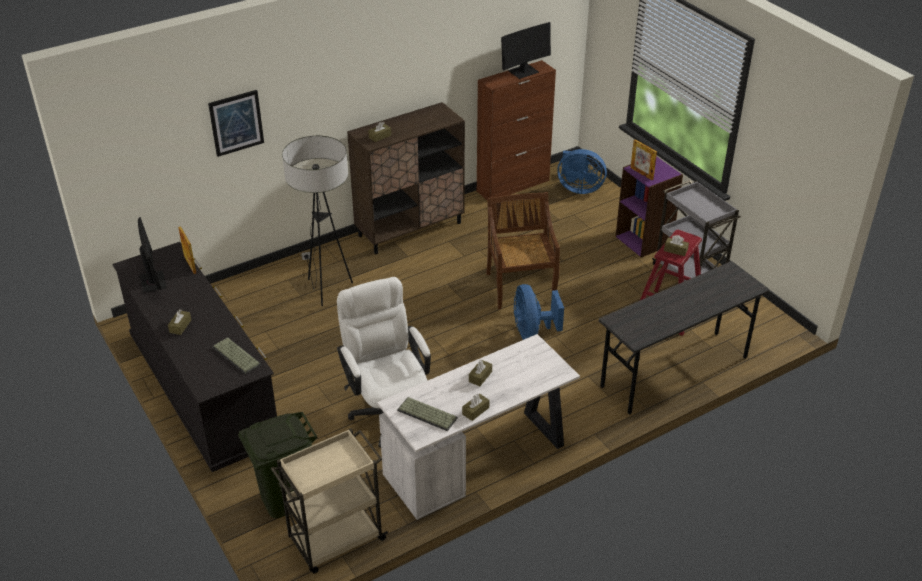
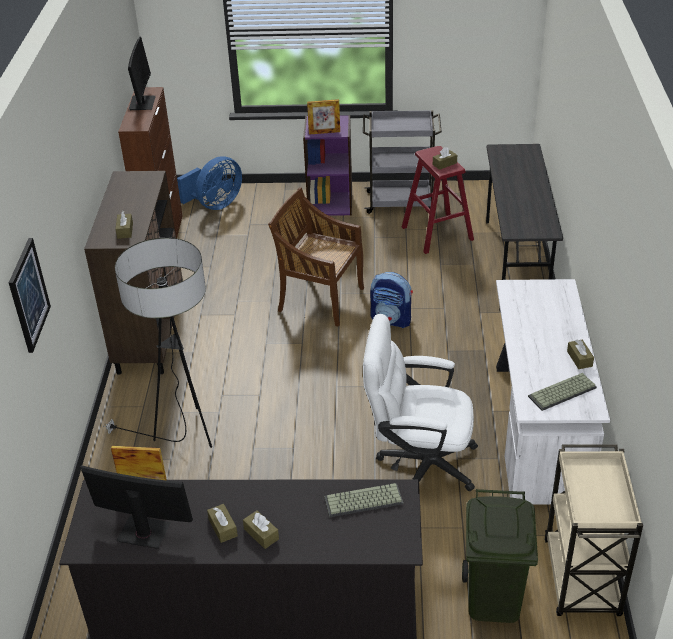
camera: 55 degrees left, 0 degrees up
brown tissue box [469,360,492,386] -> brown tissue box moved to [207,504,238,543]
blue fan [514,284,564,340] -> backpack [370,272,413,328]

